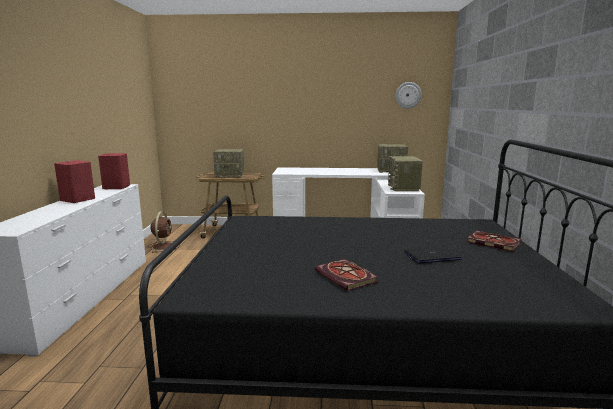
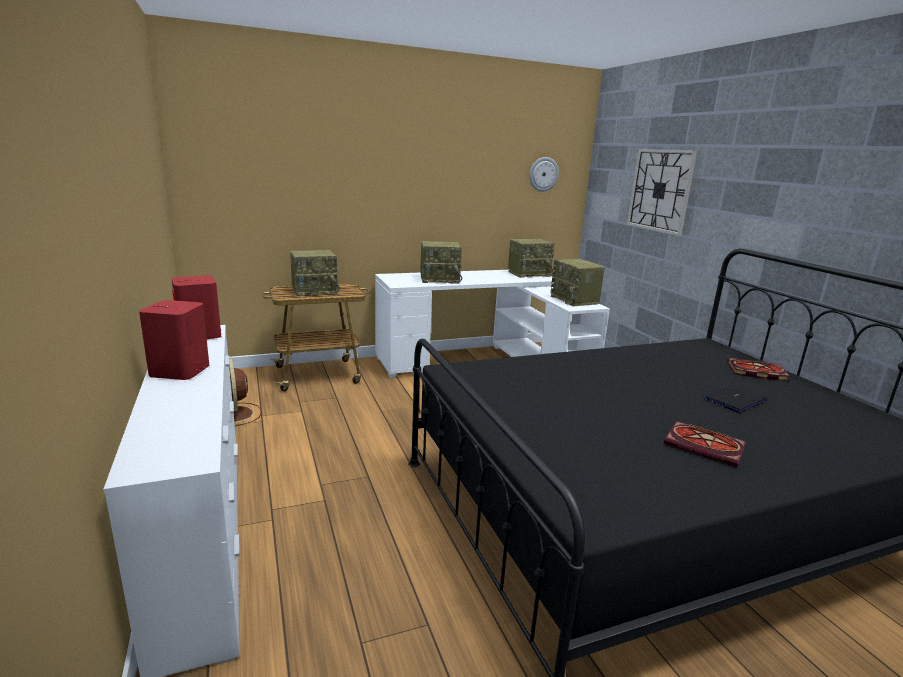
camera: 25 degrees left, 5 degrees up
none -> radio [420,241,462,284]
none -> wall clock [627,149,697,236]

